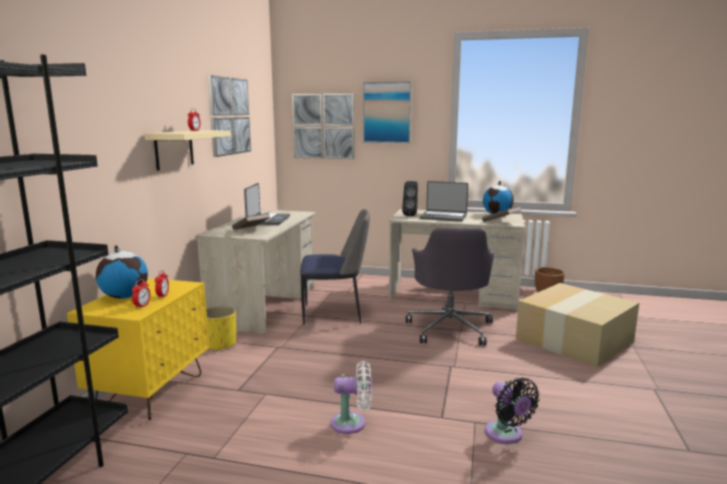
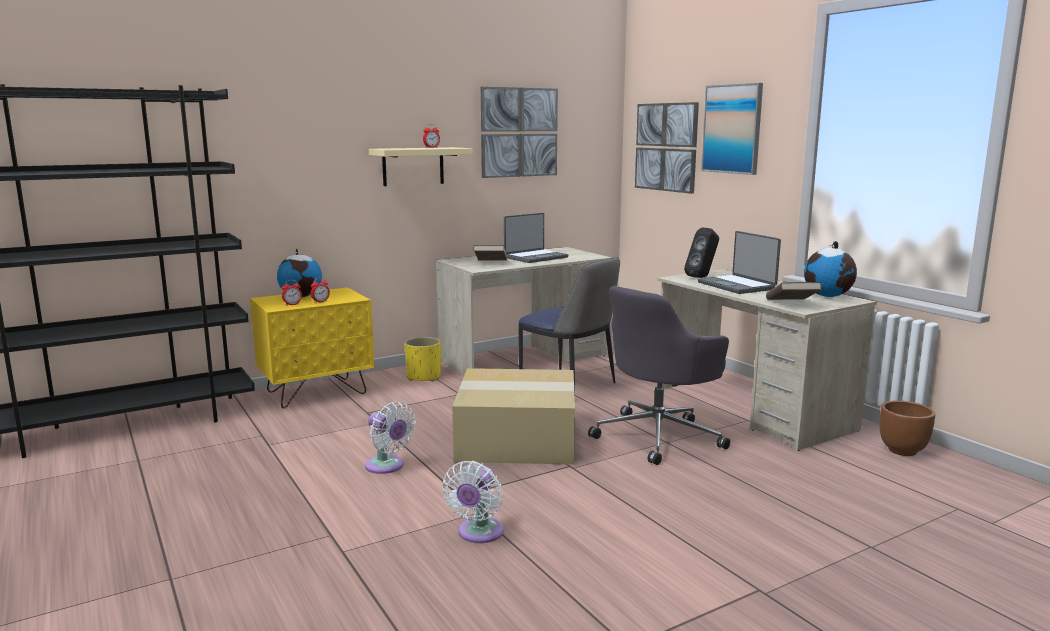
camera: 45 degrees right, 0 degrees up
black fan [485,378,540,444] -> white fan [442,461,504,543]
cardboard box [516,283,639,367] -> cardboard box moved to [452,368,575,464]

